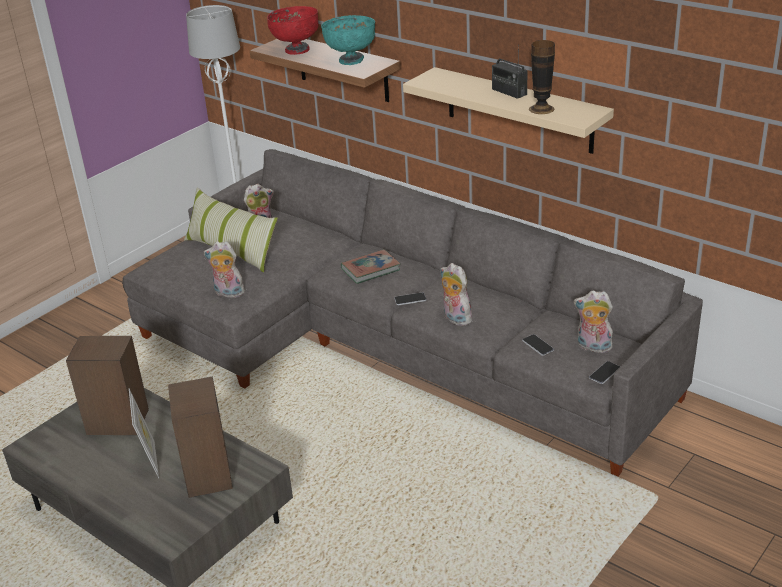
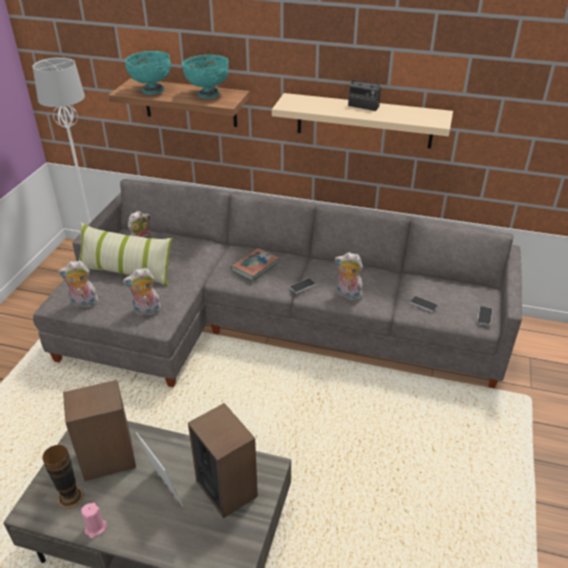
camera: 25 degrees left, 5 degrees up
red bowl [267,6,318,55] -> turquoise bowl [125,51,171,95]
vase [529,40,555,114] -> vase moved to [42,445,84,509]
plush toy [574,290,614,353] -> plush toy moved to [58,261,99,307]
none -> pink candle [81,503,107,539]

